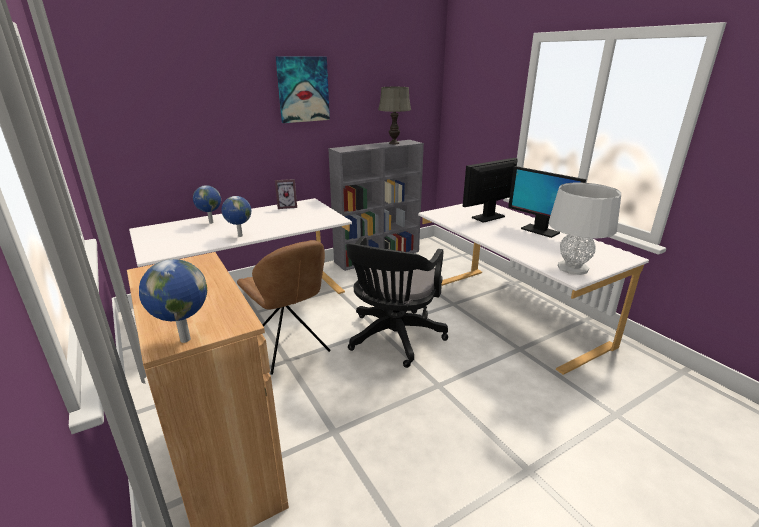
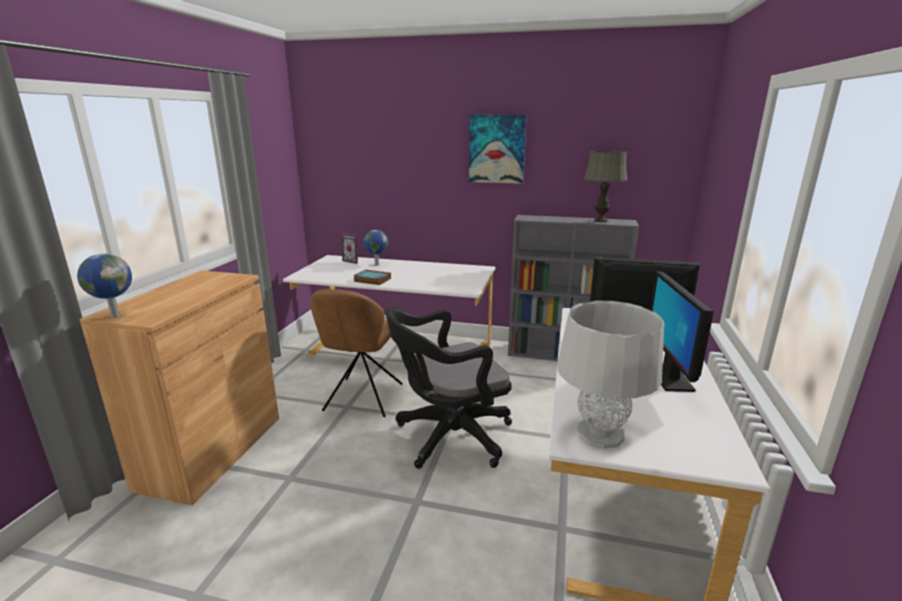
camera: 45 degrees right, 5 degrees down
globe [221,196,251,237] -> book [353,270,391,285]
picture frame [275,179,297,209] -> picture frame moved to [341,233,358,264]

